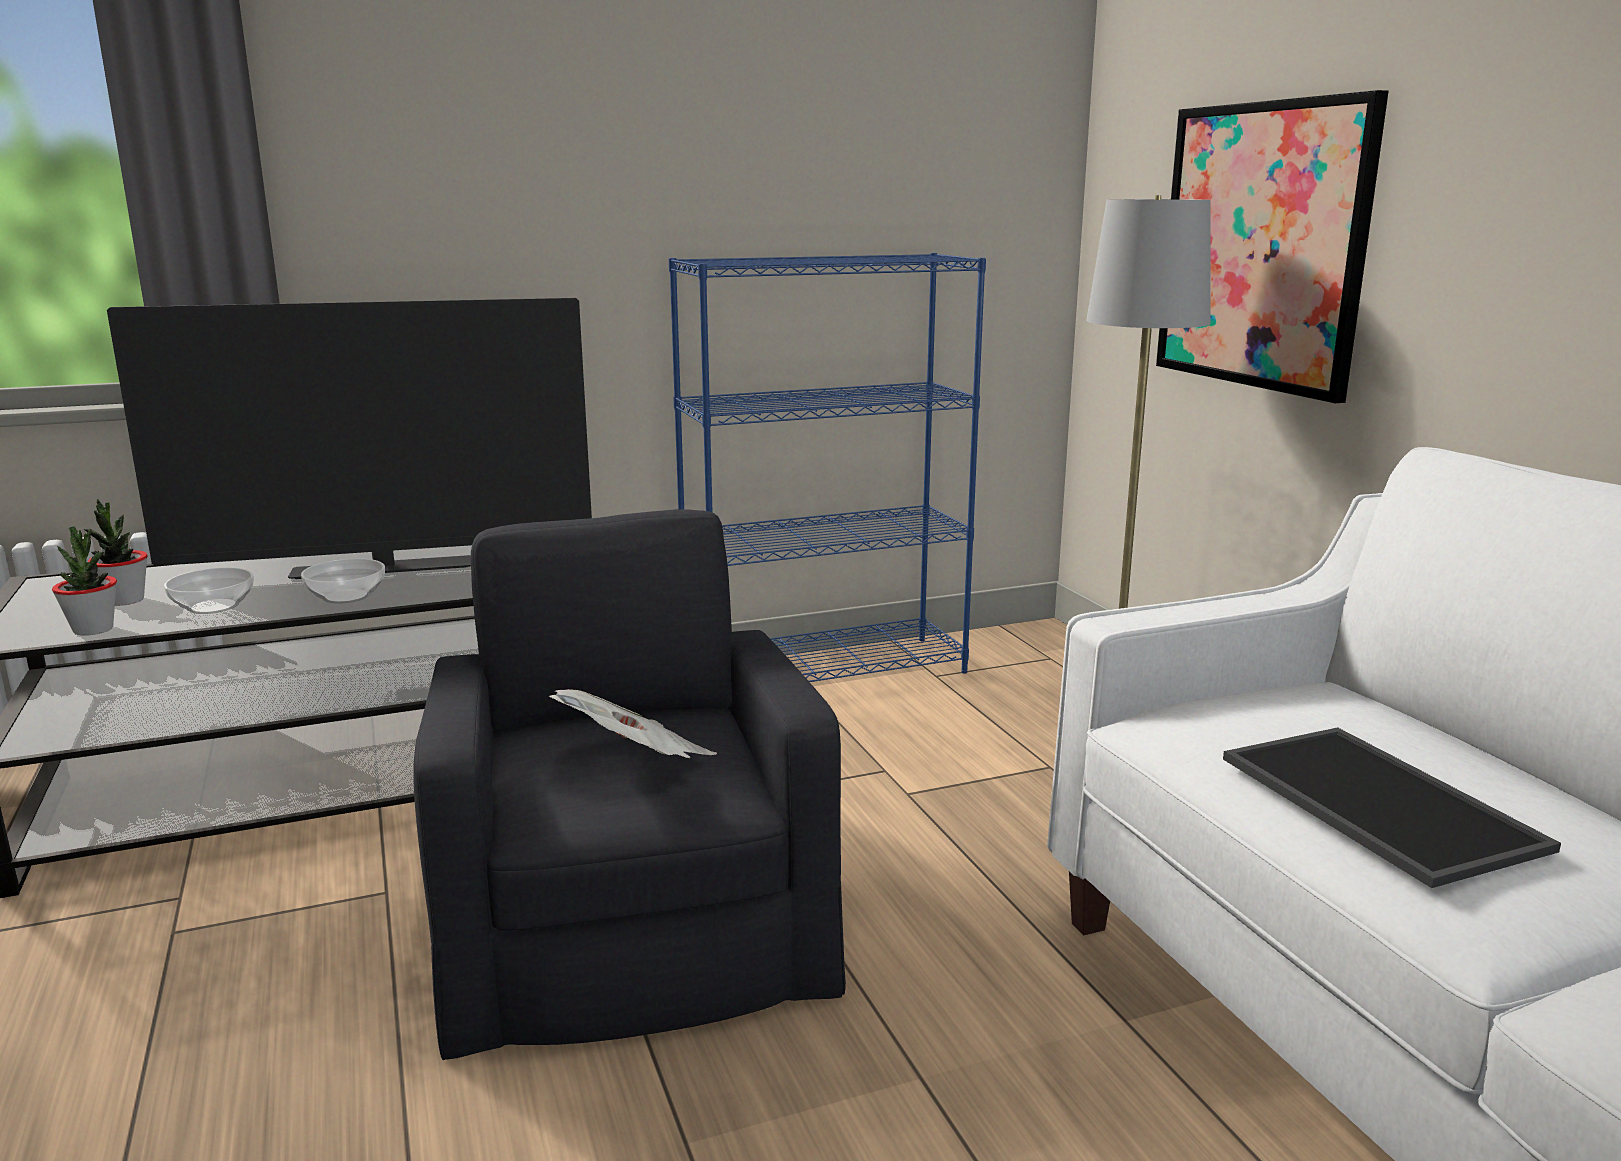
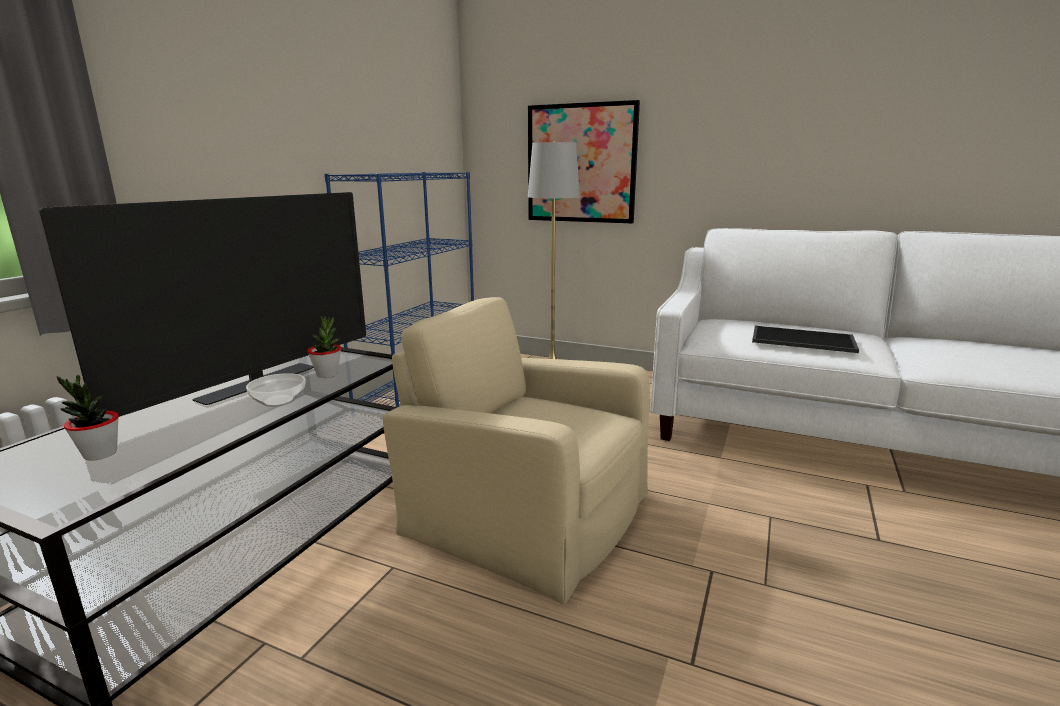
camera: 45 degrees left, 0 degrees up
potted plant [52,526,117,636] -> potted plant moved to [307,315,341,378]
bowl [164,567,254,614] -> none
black armchair [414,509,846,1060] -> beige armchair [383,297,650,604]
newspaper [549,689,717,758] -> none

